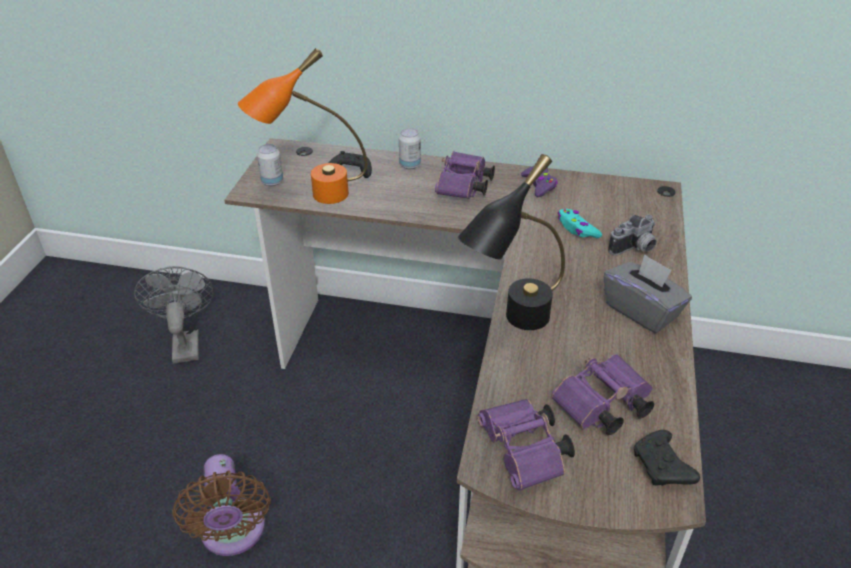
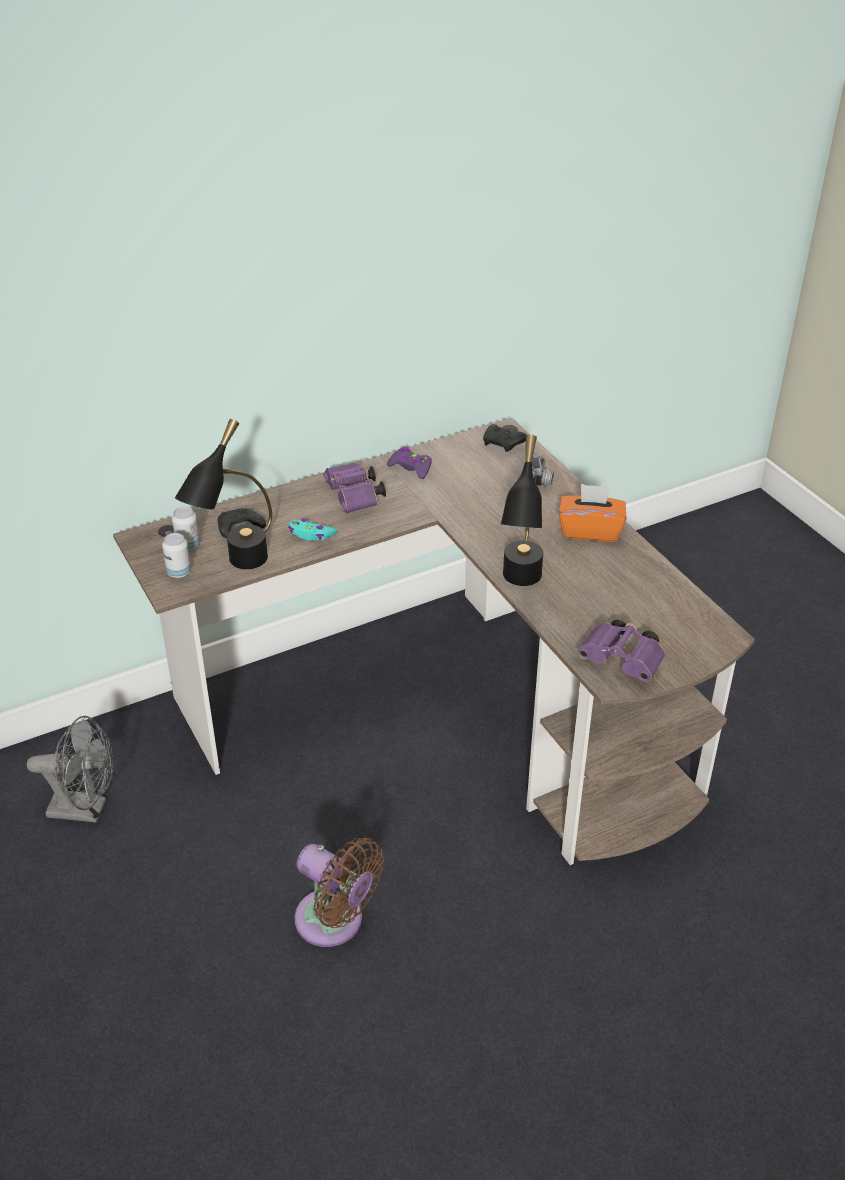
camera: 40 degrees left, 0 degrees up
grey fan [134,266,214,364] -> grey fan turned 150 degrees clockwise [27,716,114,823]
orange table lamp [238,48,368,204] -> black table lamp [175,419,272,569]
can [399,128,421,169] -> can moved to [172,507,200,551]
purple binoculars [552,354,654,435] -> none
turquoise game controller [558,209,602,238] -> turquoise game controller moved to [288,518,337,541]
grey tissue box [603,254,692,333] -> orange tissue box [559,484,626,542]
black game controller [634,430,700,486] -> black game controller moved to [483,424,527,452]

